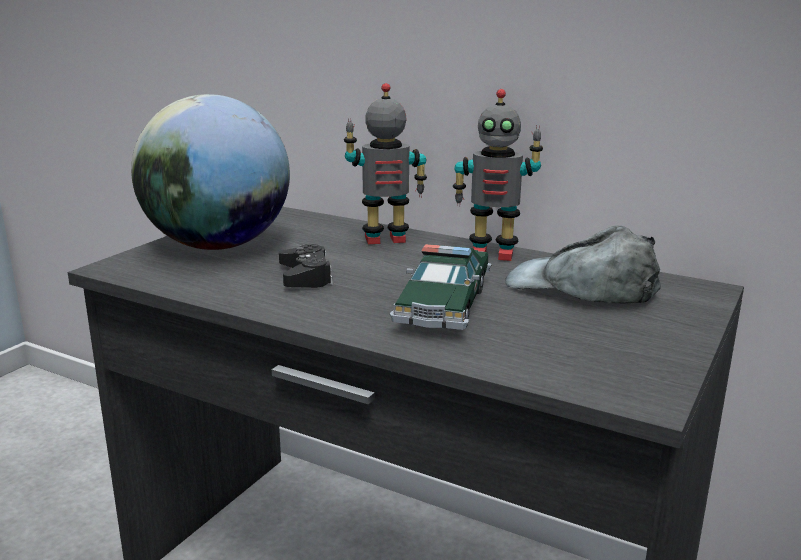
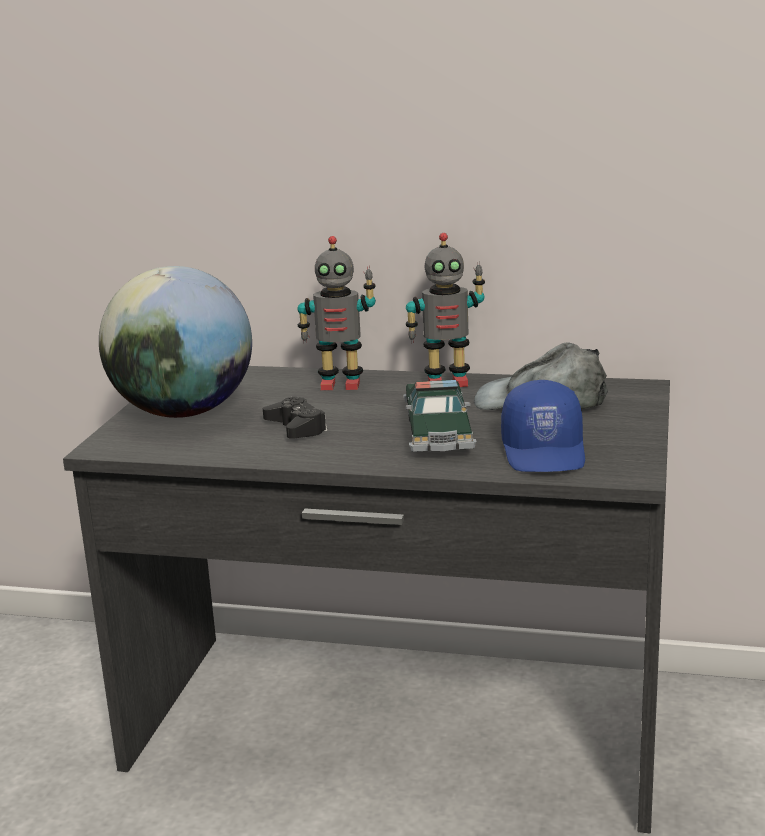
camera: 15 degrees left, 0 degrees up
toy robot [344,83,427,244] -> toy robot turned 150 degrees counterclockwise [297,236,376,390]
none -> blue cap [501,380,585,472]

